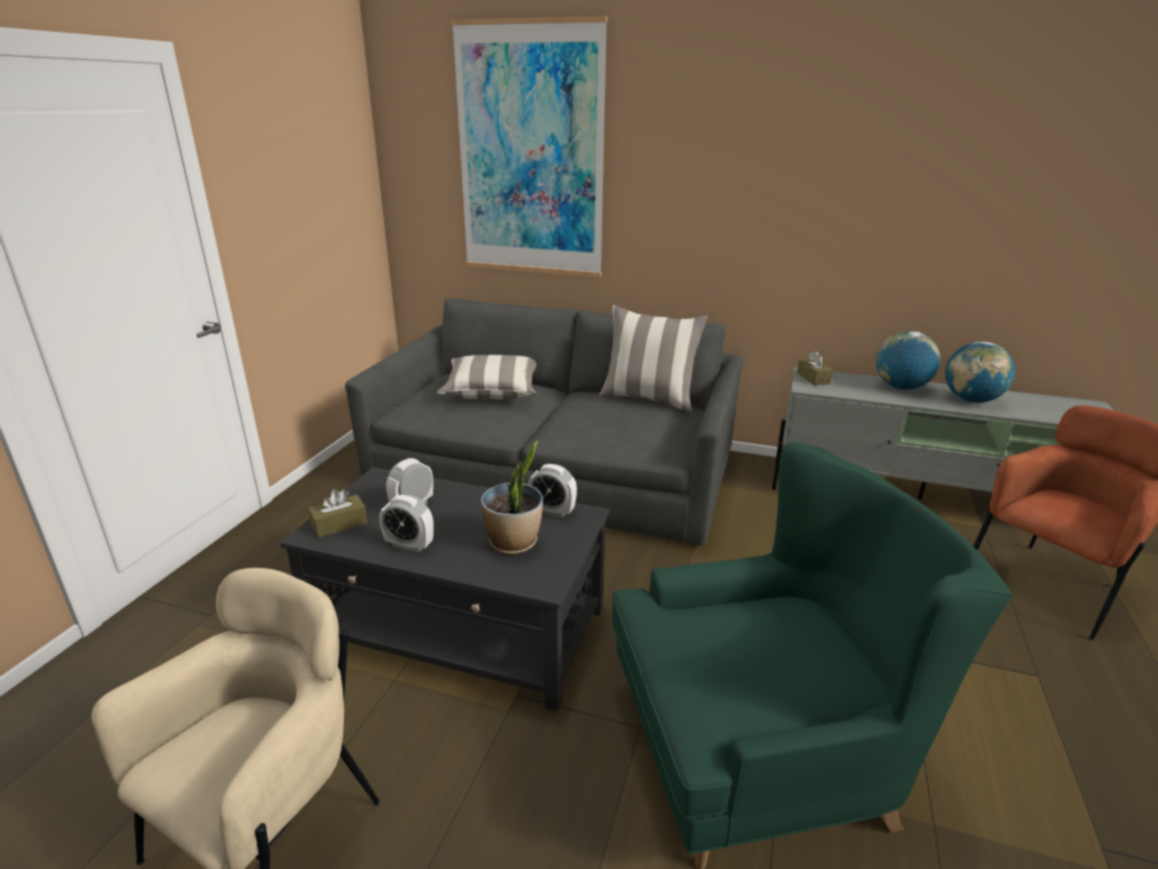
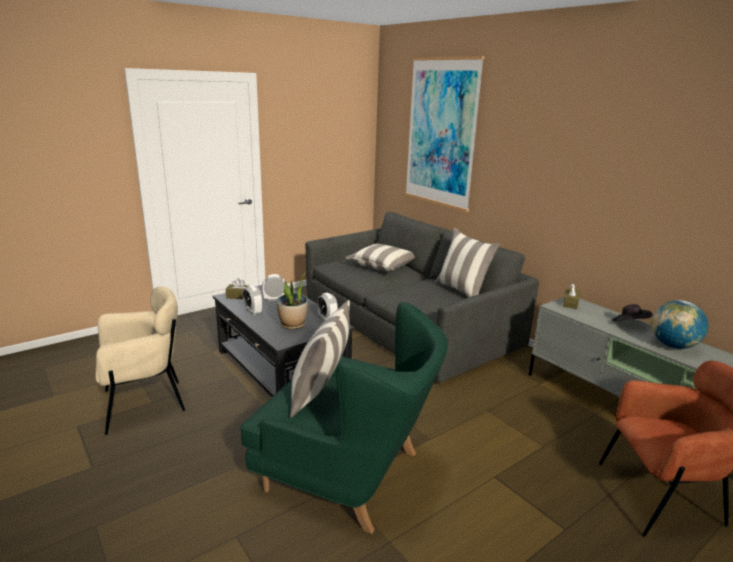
camera: 35 degrees right, 5 degrees down
globe [876,331,941,390] -> black hat [611,304,653,321]
none -> pillow [290,300,350,418]

